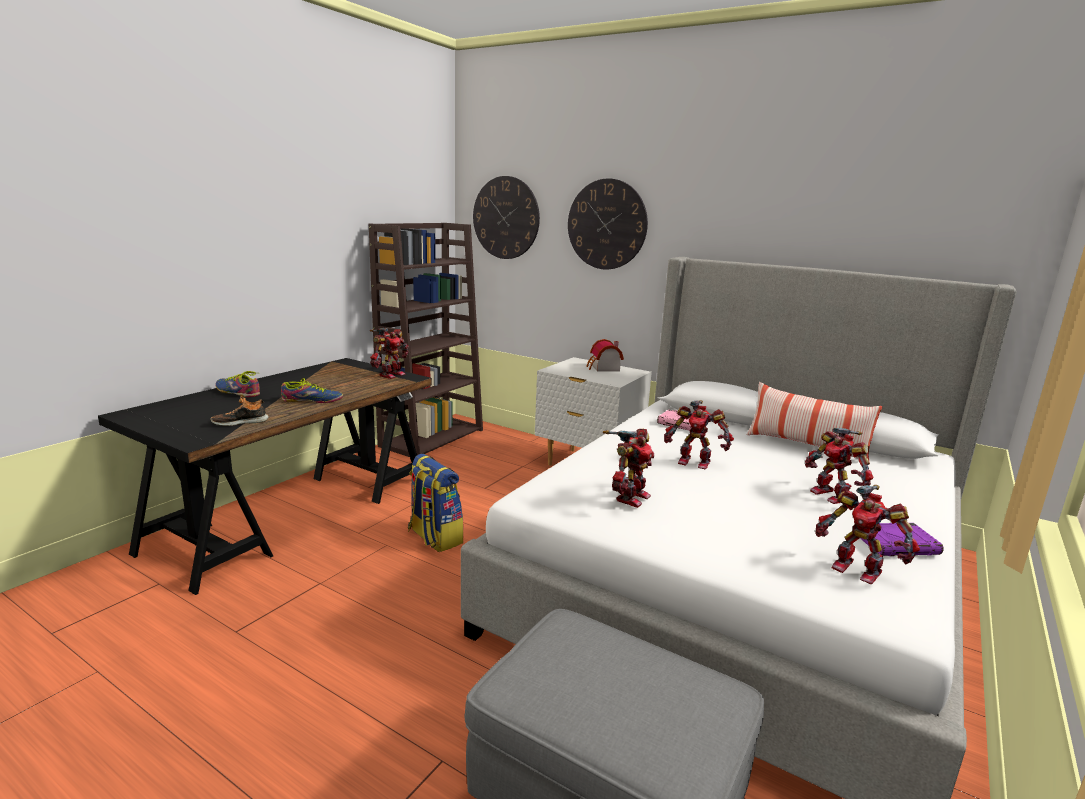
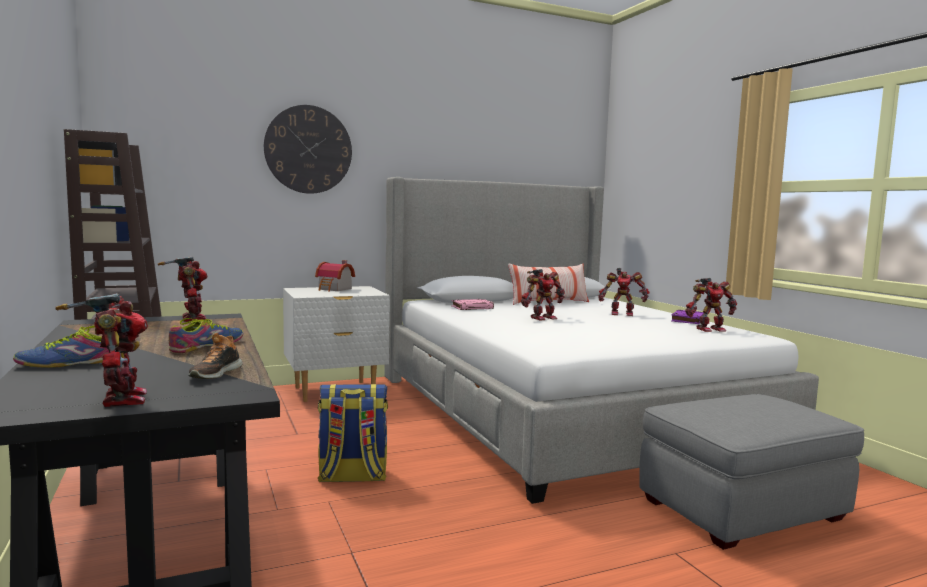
camera: 55 degrees left, 10 degrees down
wall clock [473,176,540,259] -> none
toy robot [603,429,654,508] -> toy robot moved to [55,293,148,407]

